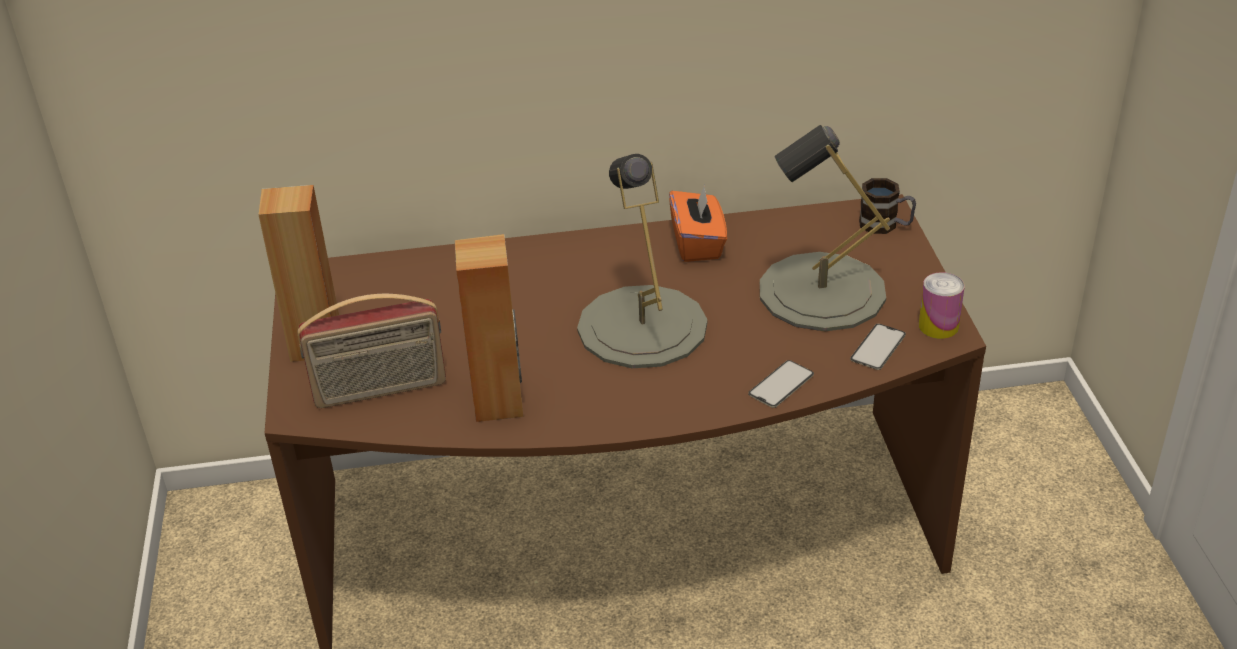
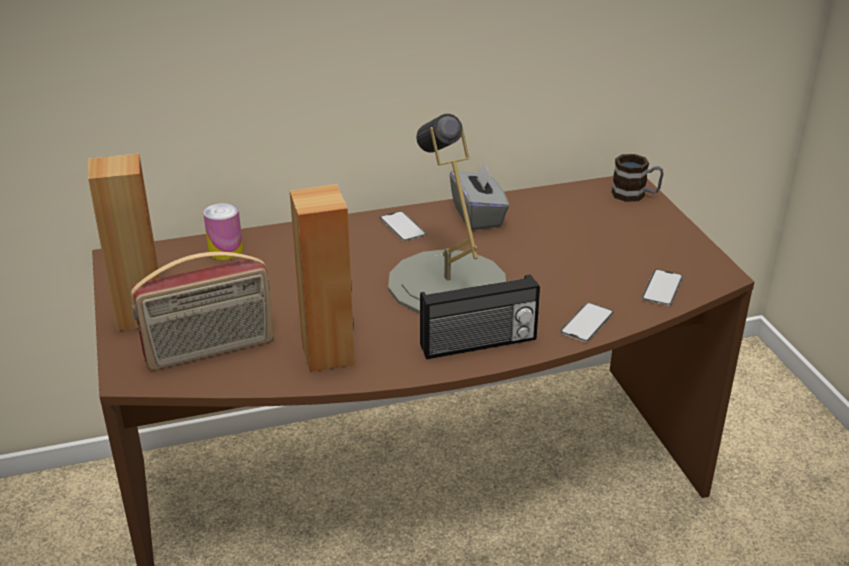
camera: 10 degrees left, 5 degrees down
orange tissue box [669,185,727,262] -> grey tissue box [450,162,509,230]
grey table lamp [760,125,890,331] -> none
can [919,272,965,339] -> can moved to [203,203,243,260]
none -> phone [380,211,427,241]
none -> radio [420,274,540,359]

